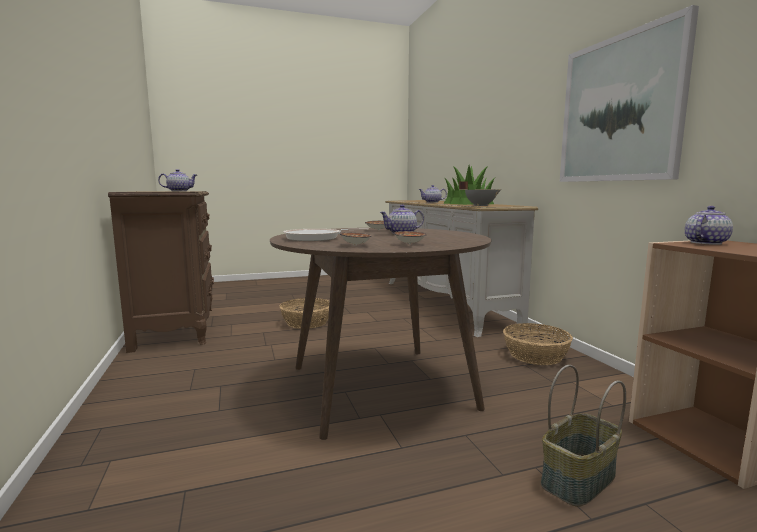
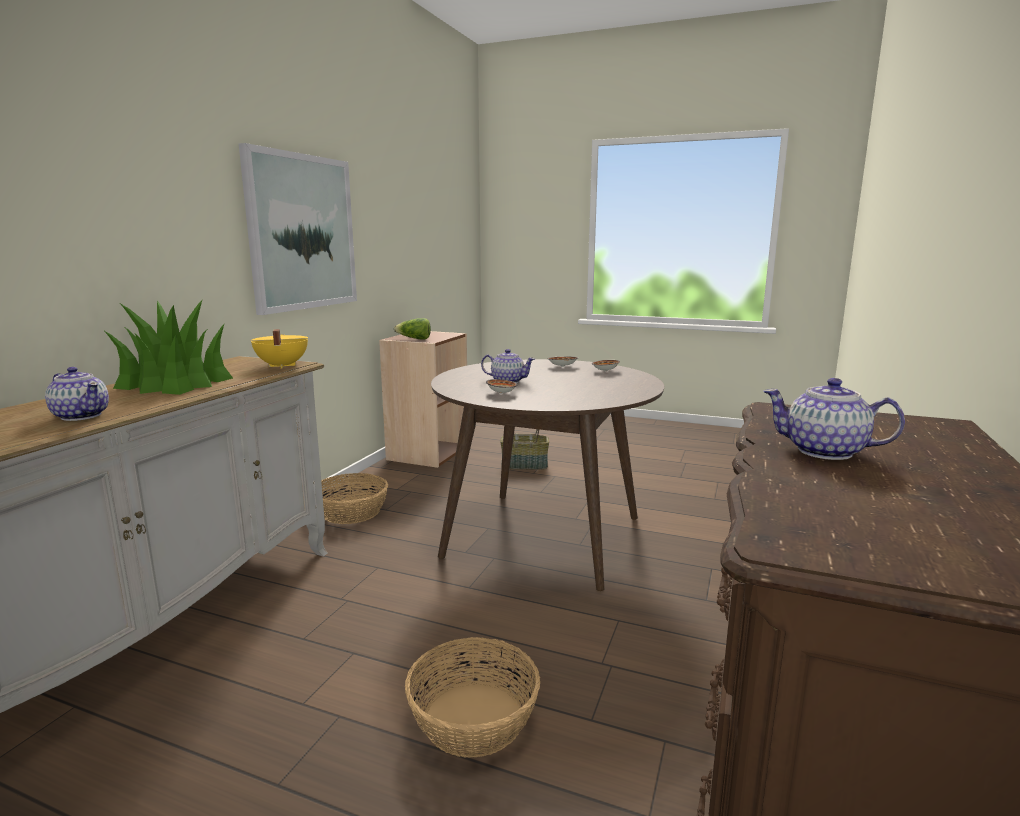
camera: 140 degrees left, 5 degrees up
frying pan [283,229,369,241] -> none
grey cooking pot [459,181,502,206] -> yellow cooking pot [251,329,308,369]
teapot [685,206,733,245] -> lettuce [394,318,431,340]

